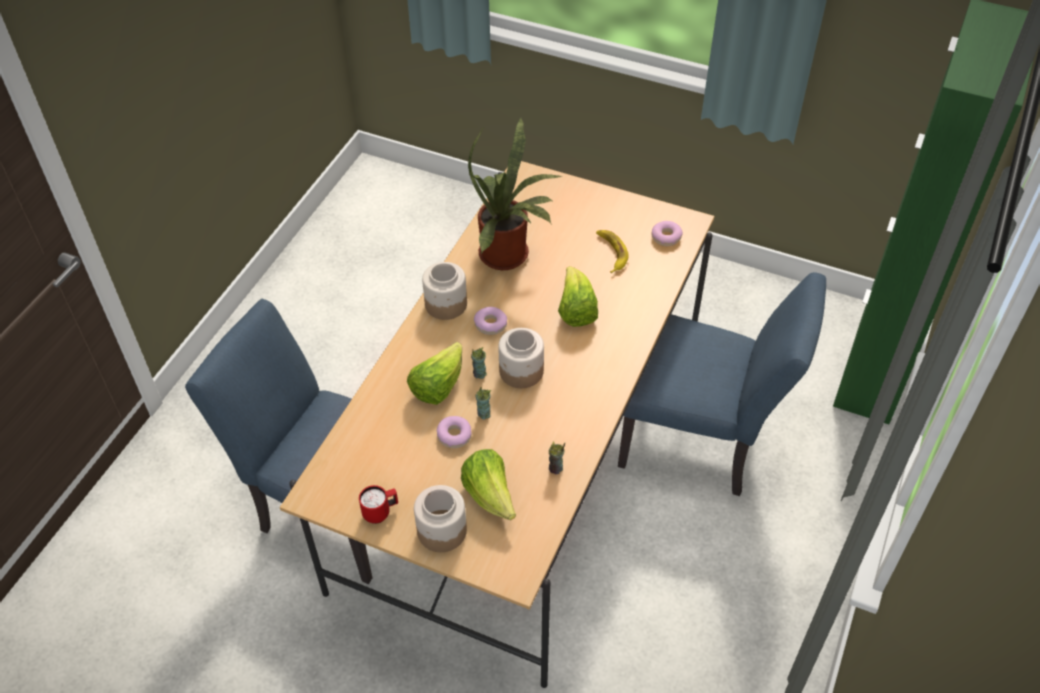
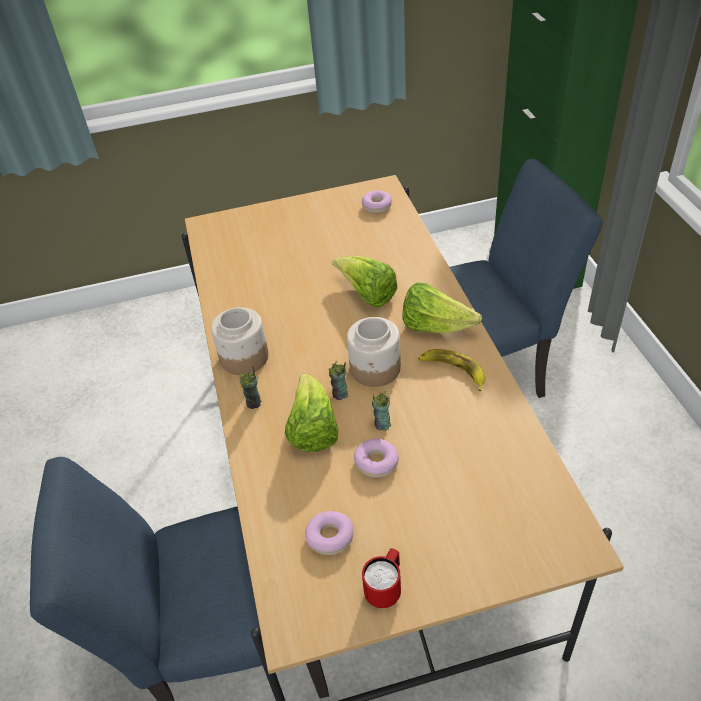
camera: 35 degrees left, 5 degrees down
jar [414,485,467,552] -> none
lettuce [461,449,516,520] -> lettuce moved to [403,283,482,333]
potted plant [468,118,562,270] -> none
donut [474,307,507,335] -> donut moved to [305,511,353,555]
cup [549,441,565,474] -> cup moved to [240,366,261,409]
banana [596,230,629,273] -> banana moved to [418,349,485,391]

